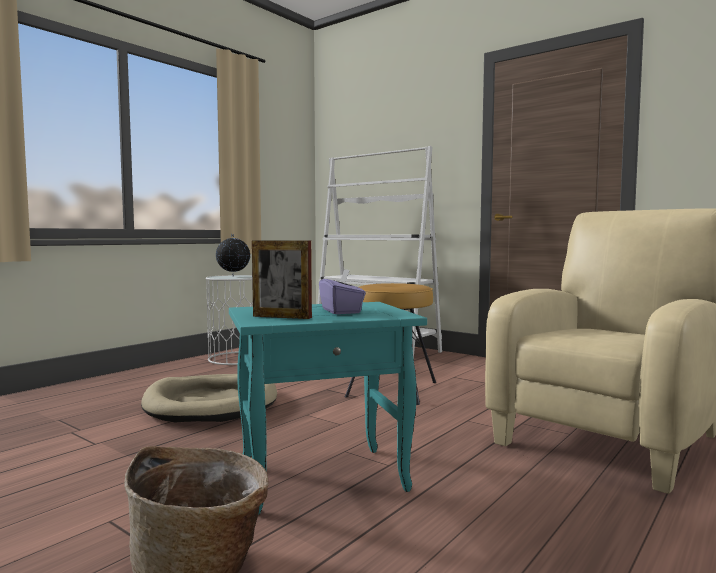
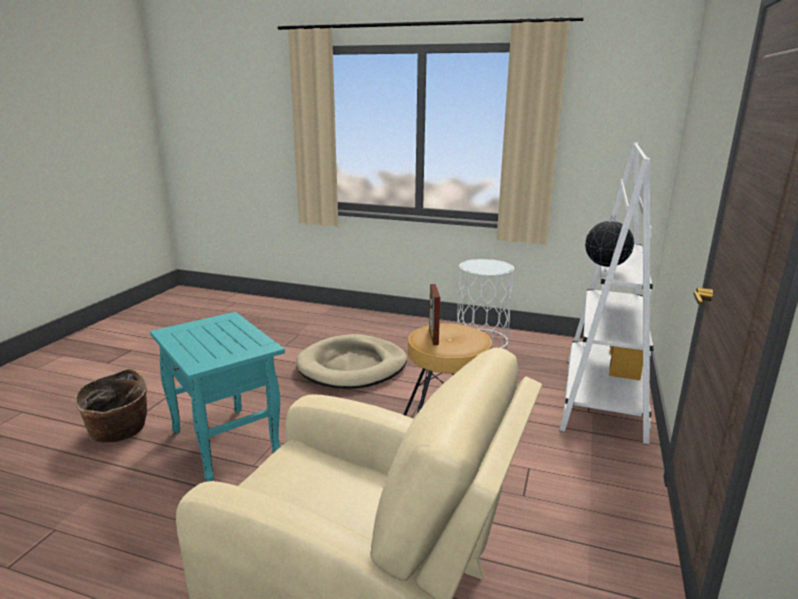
camera: 70 degrees right, 15 degrees up
globe [216,234,250,277] -> globe moved to [585,217,634,272]
picture frame [252,240,312,319] -> picture frame moved to [429,284,440,345]
purple tissue box [319,269,366,314] -> none

